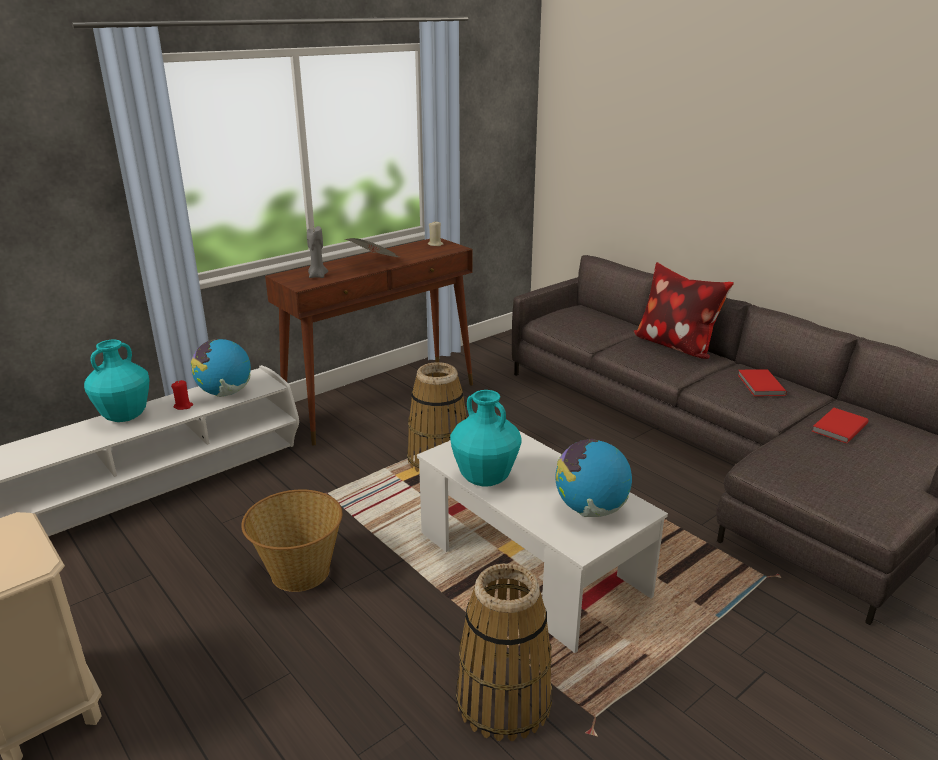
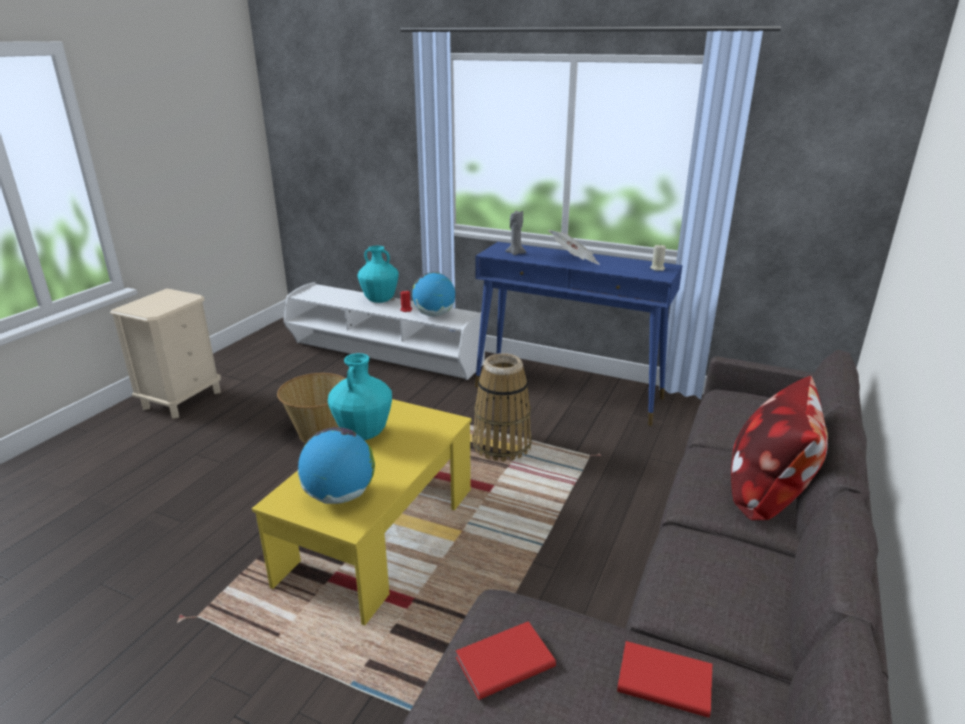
camera: 65 degrees right, 0 degrees up
brown console table [265,238,473,446] -> blue console table [475,242,683,426]
white coffee table [417,431,668,653] -> yellow coffee table [252,399,472,626]
basket [456,563,552,741] -> none
red book [737,369,787,396] -> red book moved to [456,621,556,700]

